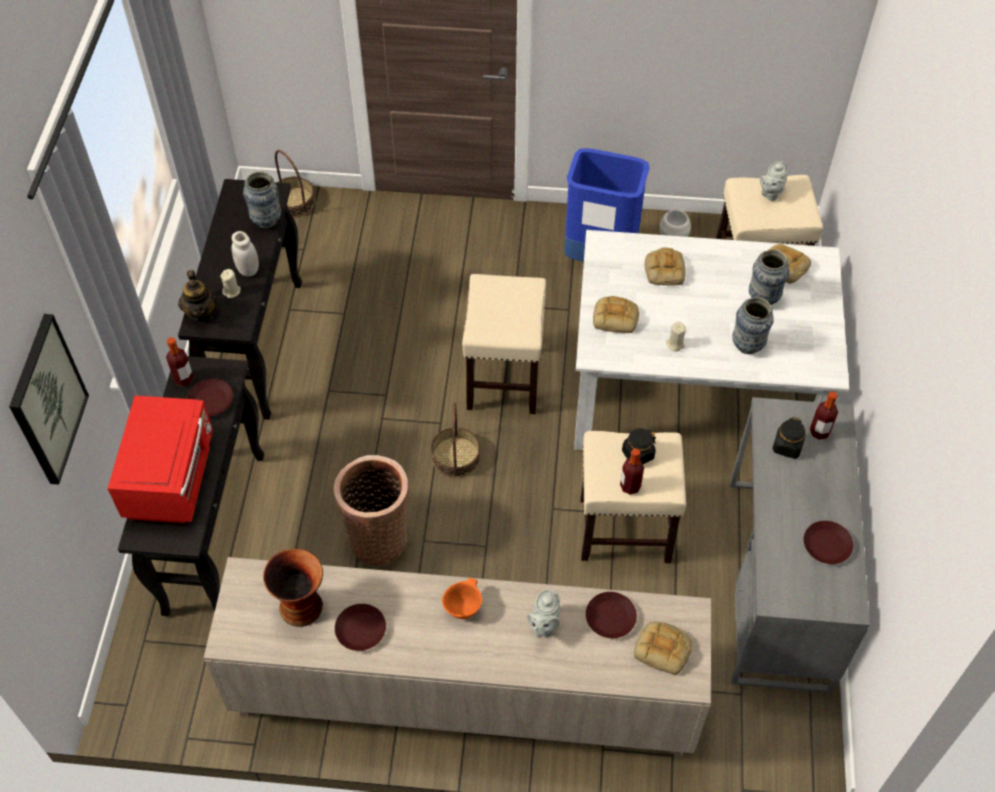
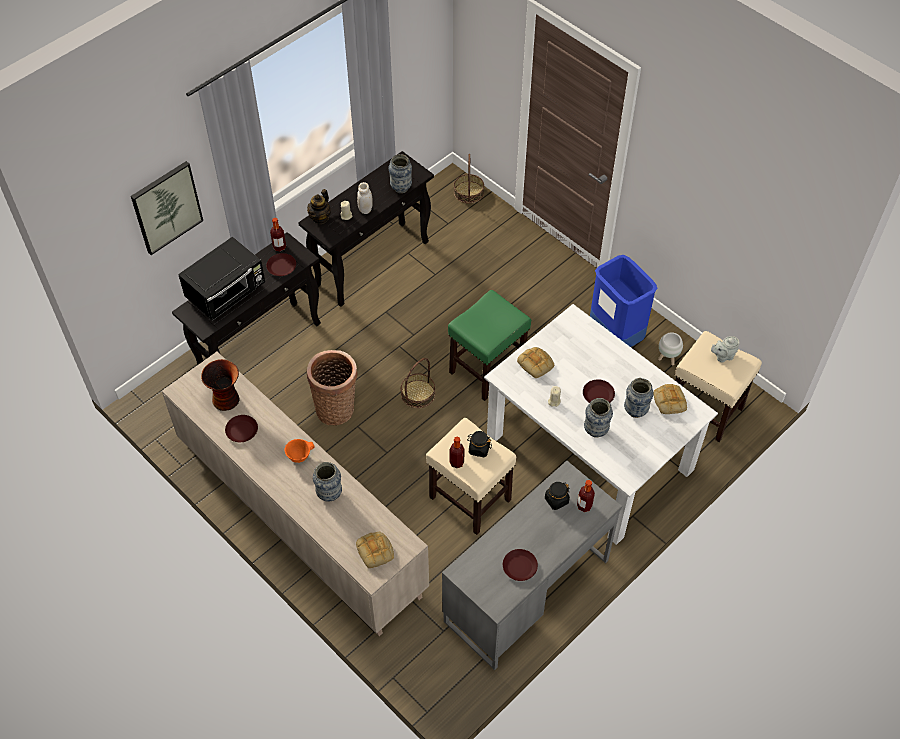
camera: 40 degrees right, 0 degrees up
red microwave [108,395,213,523] -> black microwave [178,237,265,321]
beige stool [462,274,546,414] -> green stool [448,290,531,401]
grey teapot [527,589,561,637] -> vase [313,462,342,502]
brown plate [586,592,637,638] -> brown plate moved to [583,379,615,403]
bread [645,247,685,286] -> none

